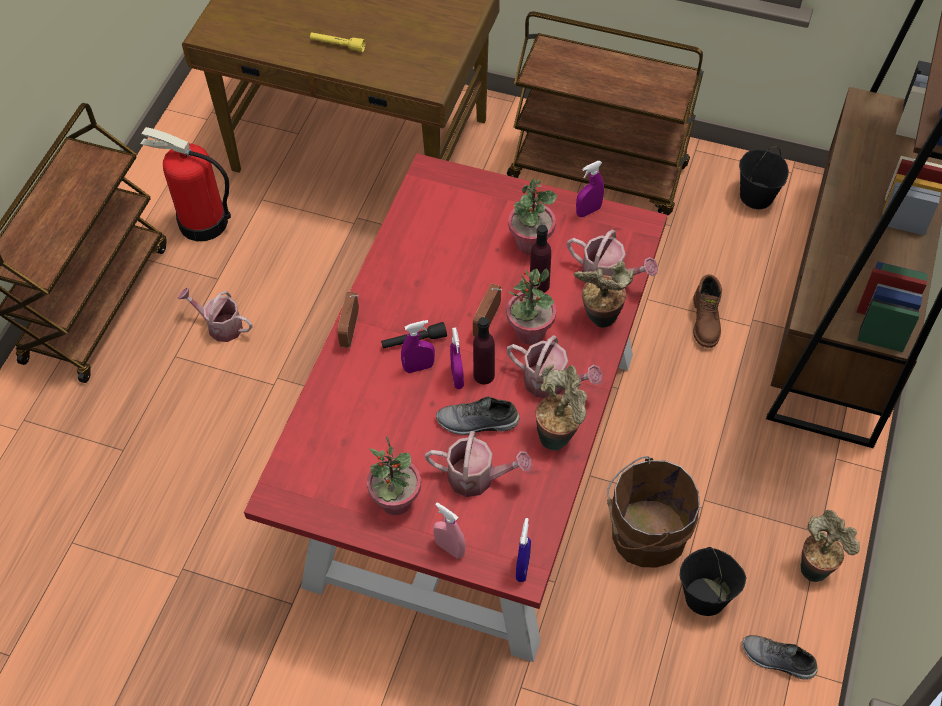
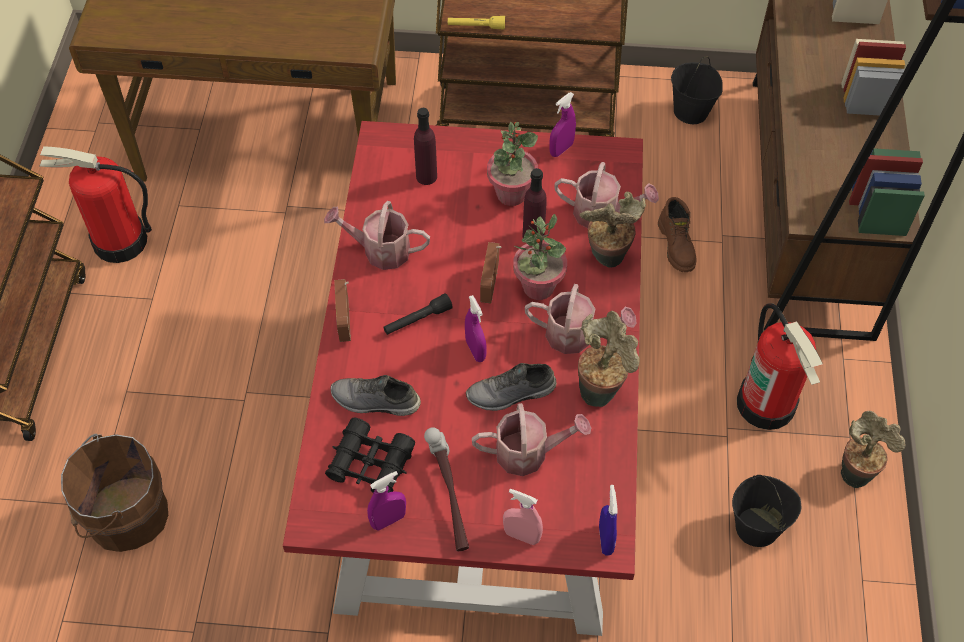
camera: 15 degrees left, 0 degrees up
watering can [177,287,253,342] -> watering can moved to [324,201,430,270]
yellow flashlight [310,32,366,52] -> yellow flashlight moved to [448,16,505,30]
potted plant [367,436,421,515] -> hammer [424,427,469,551]
purple spray bottle [401,320,435,373] -> purple spray bottle moved to [367,471,406,531]
purple bottle [473,317,495,385] -> purple bottle moved to [414,108,437,185]
brown bucket [607,456,700,568] -> brown bucket moved to [61,434,168,552]
grey shoe [742,635,818,680] -> grey shoe moved to [330,375,421,416]
none -> black binoculars [325,418,415,493]
none -> fire extinguisher [737,303,823,430]

